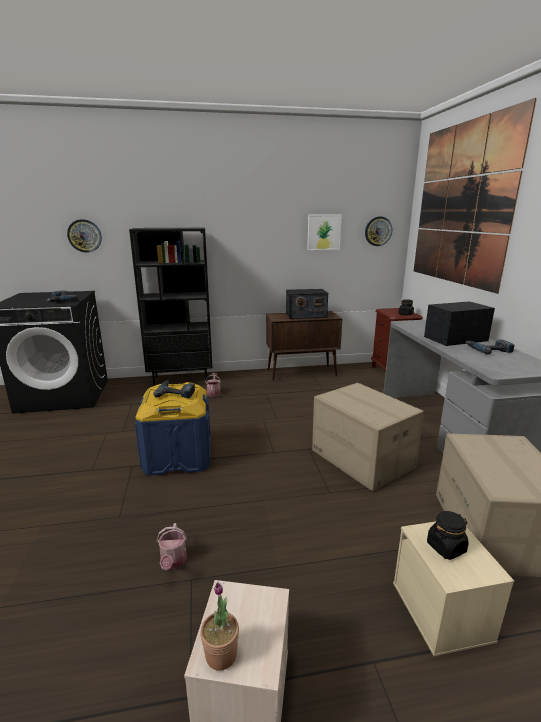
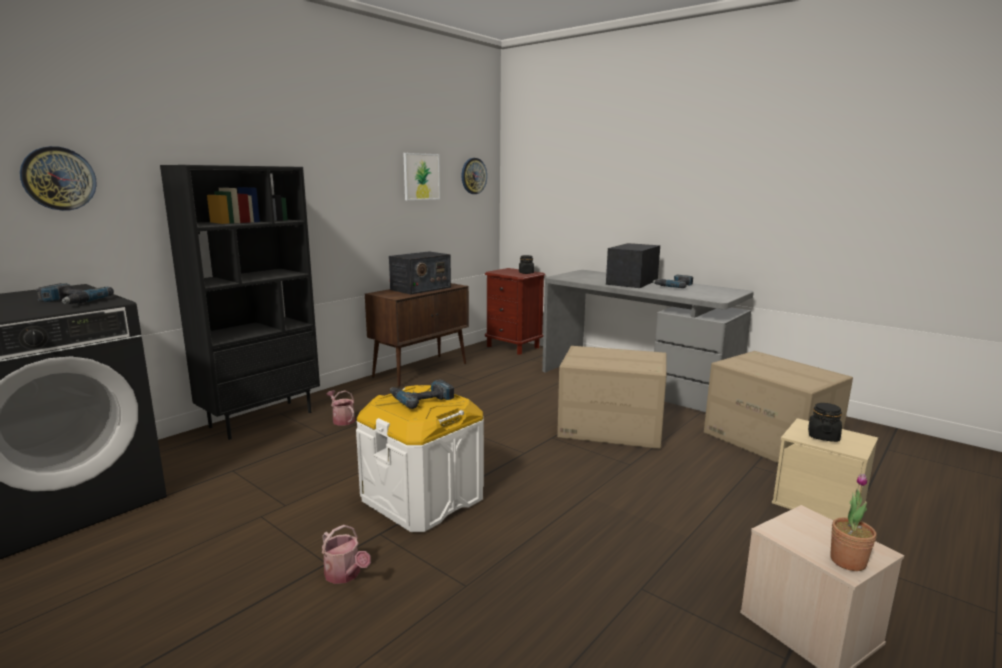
camera: 40 degrees left, 5 degrees down
blue storage box [135,382,211,476] -> white storage box [356,385,484,532]
watering can [157,523,187,570] -> watering can moved to [322,525,371,584]
picture [414,98,537,294] -> none

